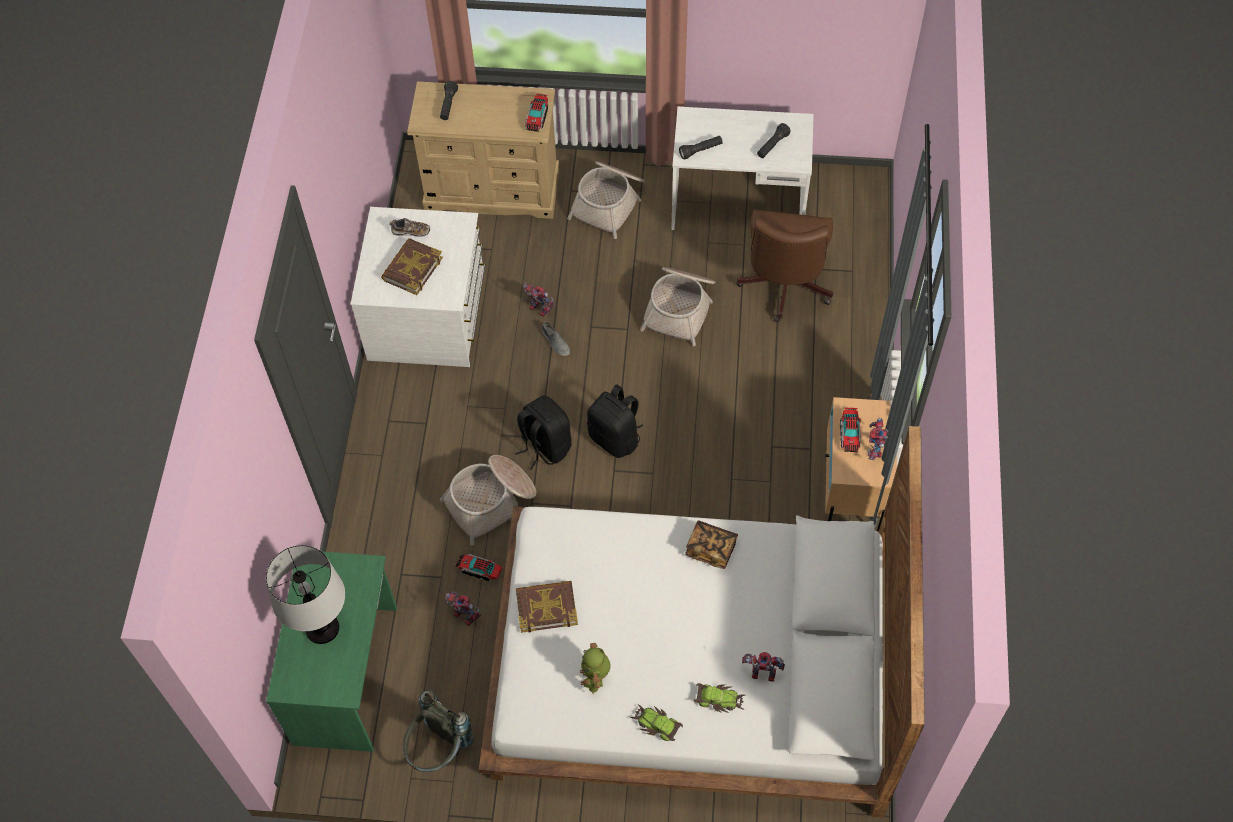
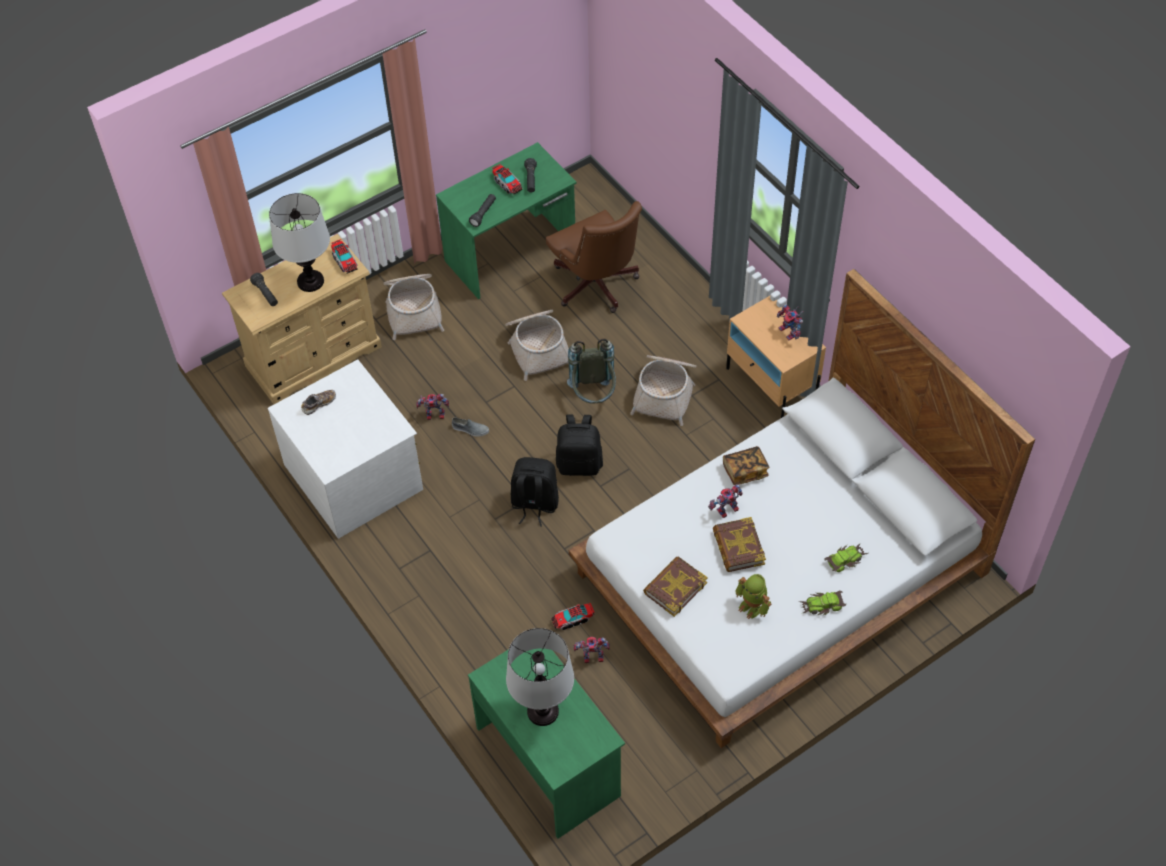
camera: 40 degrees left, 5 degrees down
book [381,238,443,295] -> book moved to [713,517,766,572]
grey backpack [403,690,474,772] -> grey backpack moved to [567,338,616,404]
basket [440,455,536,545] -> basket moved to [630,355,697,426]
white desk [671,107,814,230] -> green desk [436,142,576,299]
toy robot [742,652,785,682] -> toy robot moved to [708,484,743,518]
toy truck [840,407,861,452] -> toy truck moved to [492,164,523,195]
none -> table lamp [269,193,330,292]

